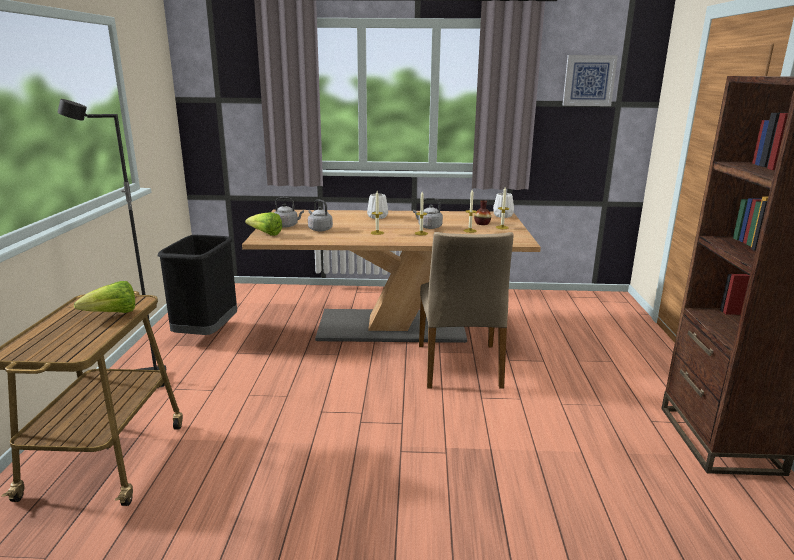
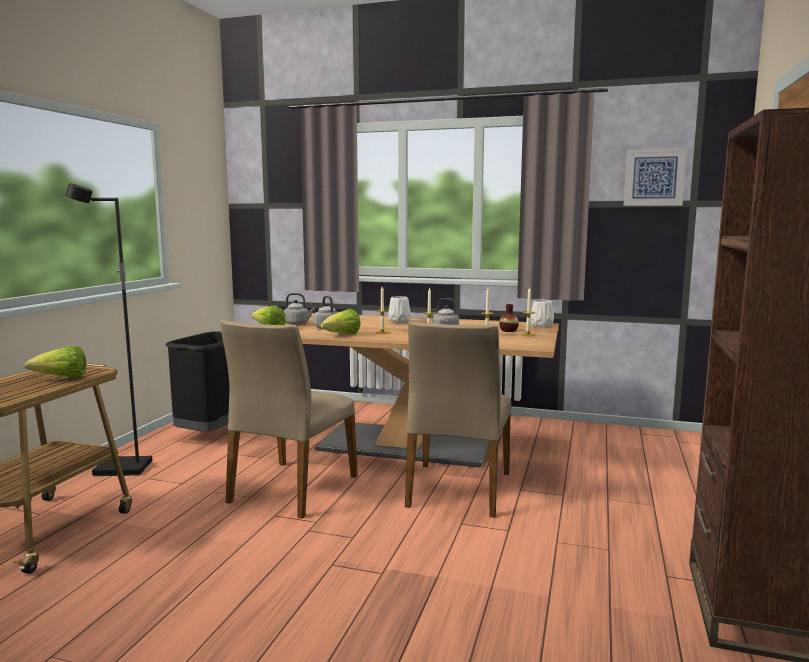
camera: 15 degrees right, 10 degrees down
none -> beige chair [220,320,358,519]
none -> lettuce [320,309,361,334]

